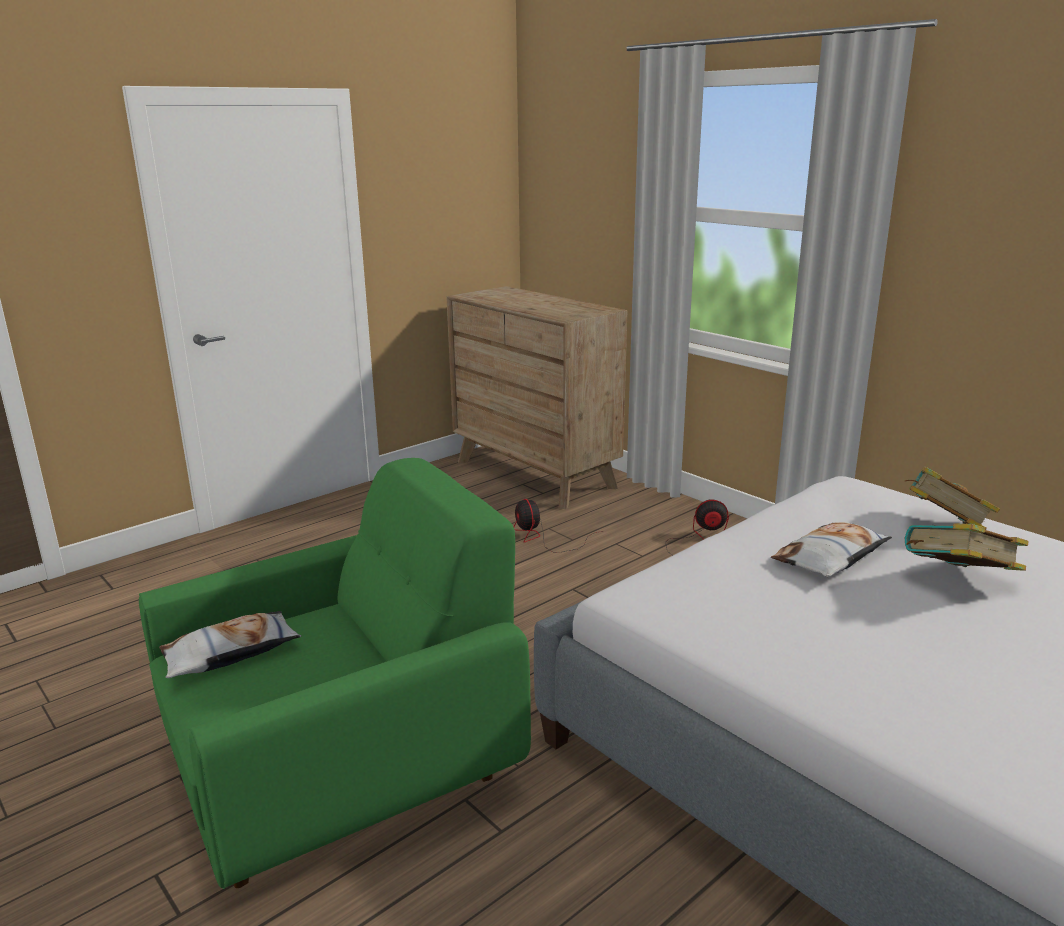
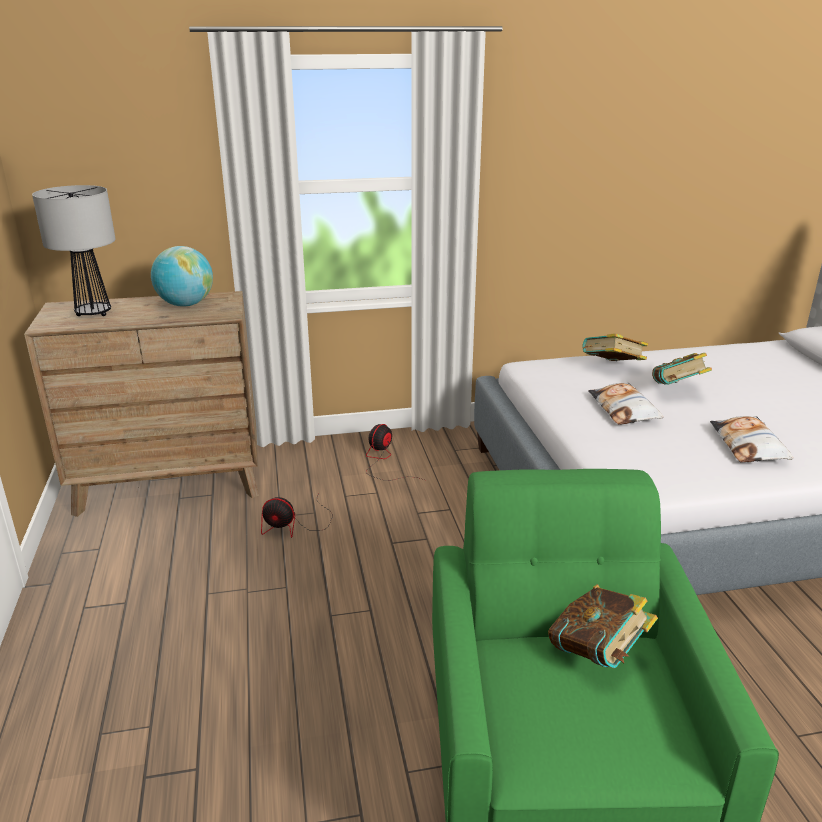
camera: 60 degrees left, 5 degrees up
pillow [159,611,301,678] -> pillow moved to [710,416,793,463]
none -> table lamp [32,185,116,316]
none -> globe [151,246,213,307]
none -> book [548,584,658,668]

